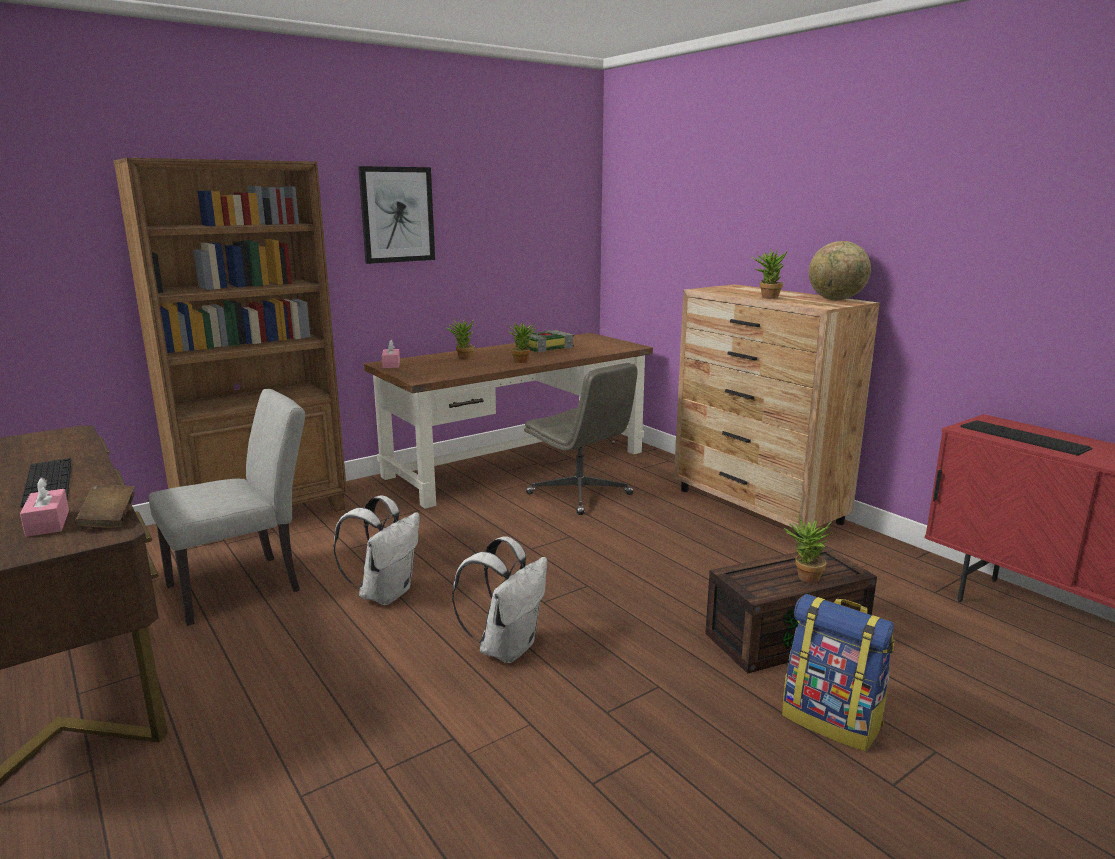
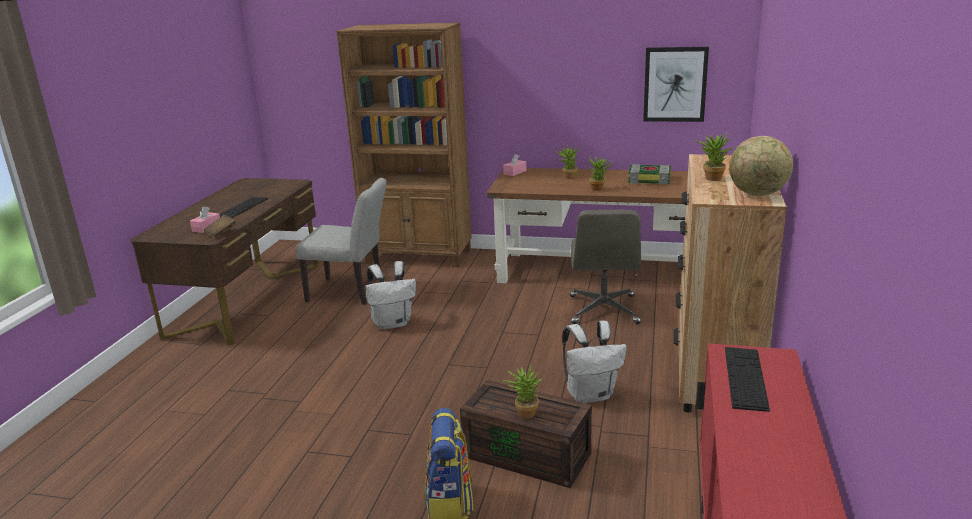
camera: 50 degrees right, 5 degrees up
picture [358,166,435,264] -> picture moved to [643,47,709,122]
white backpack [452,536,547,663] -> white backpack moved to [562,320,627,403]

